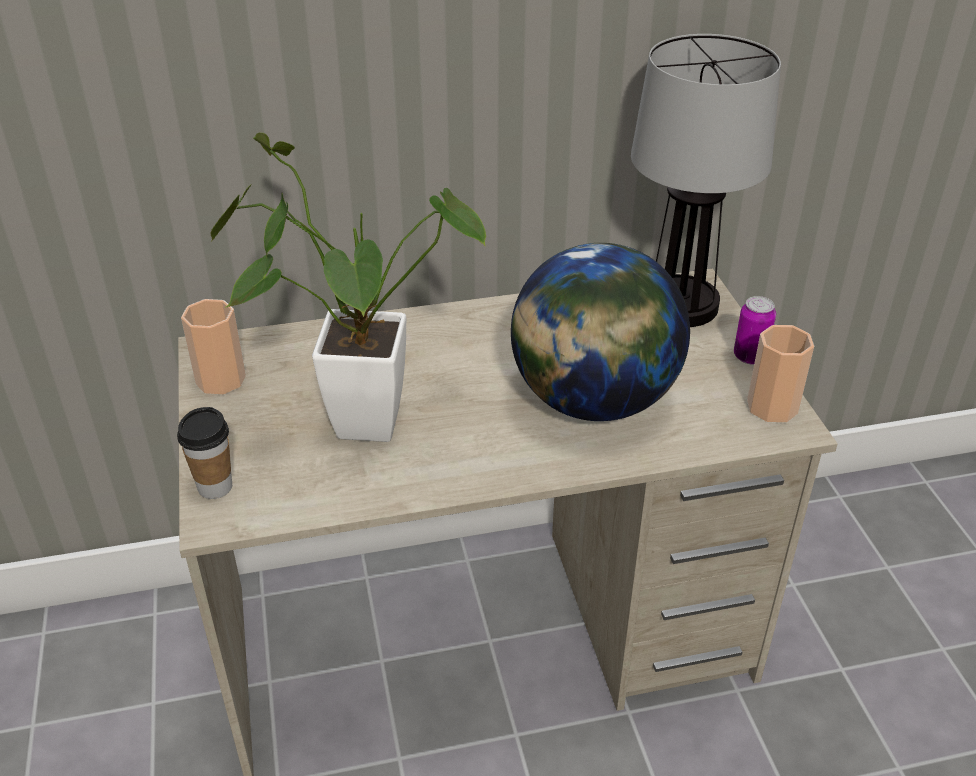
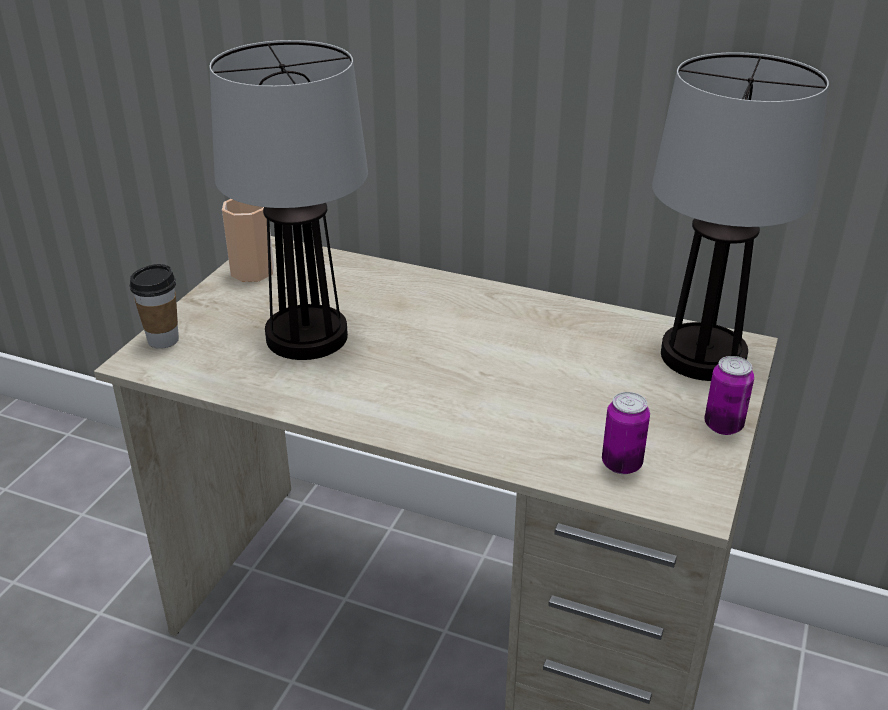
camera: 35 degrees right, 5 degrees down
potted plant [211,133,486,442] -> table lamp [209,40,368,360]
globe [511,243,690,421] -> none
cup [747,325,814,422] -> none
none -> can [602,392,650,474]

